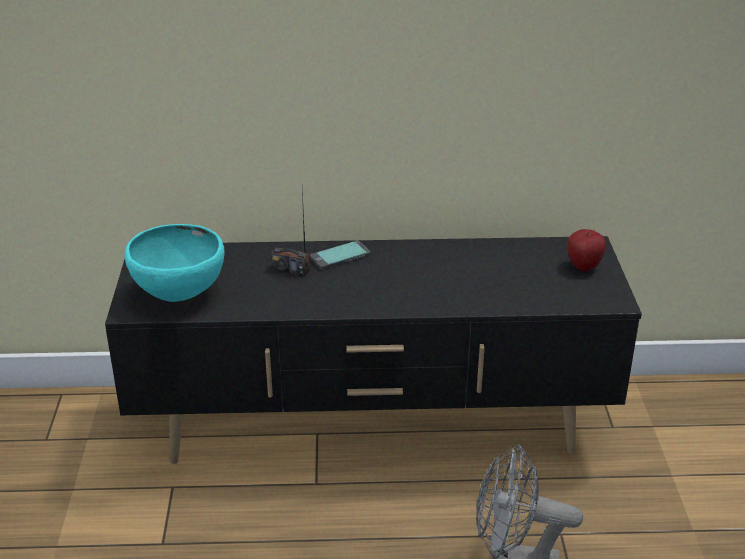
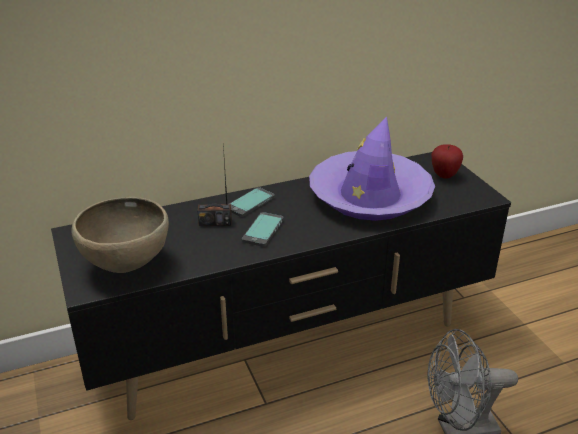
camera: 20 degrees left, 0 degrees up
turquoise bowl [124,224,224,302] -> brown bowl [71,197,169,273]
none -> phone [242,212,283,247]
none -> purple hat [309,116,435,221]

